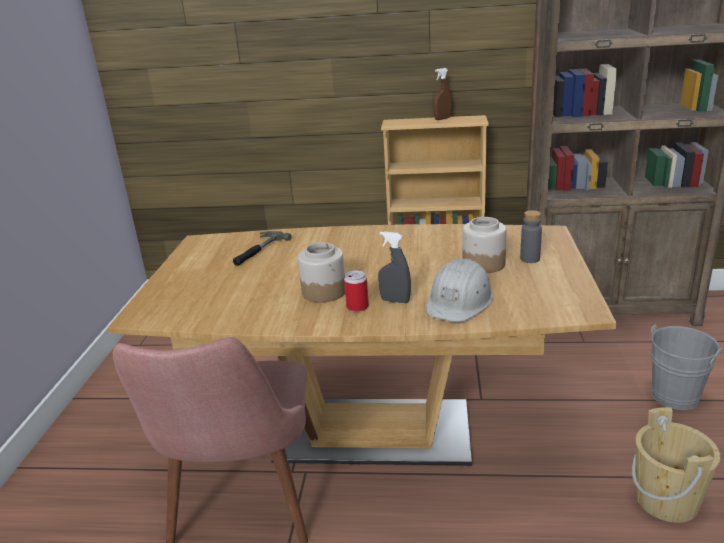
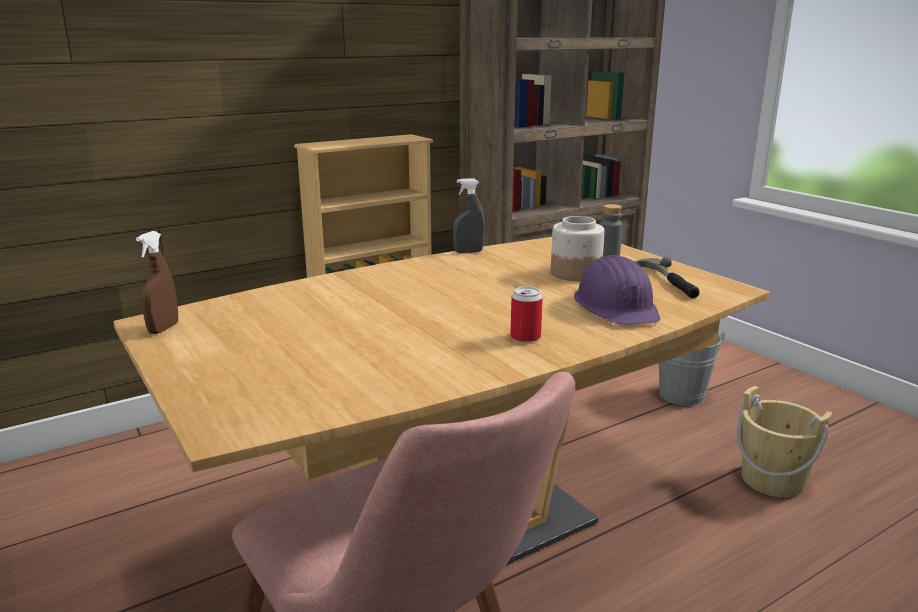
camera: 40 degrees left, 5 degrees down
hammer [233,231,292,266] -> hammer moved to [634,257,700,298]
jar [298,242,345,303] -> none
grey spray bottle [378,231,411,303] -> grey spray bottle moved to [453,178,485,253]
white hard hat [426,259,493,322] -> purple hard hat [574,255,660,325]
brown spray bottle [434,68,451,120] -> brown spray bottle moved to [136,231,178,334]

